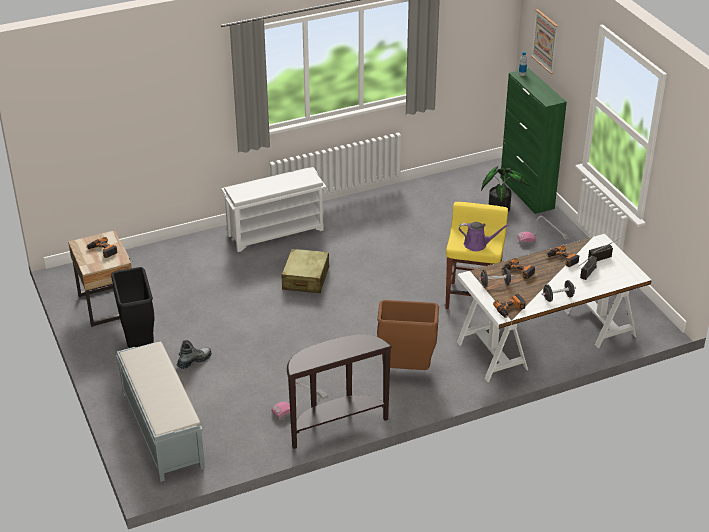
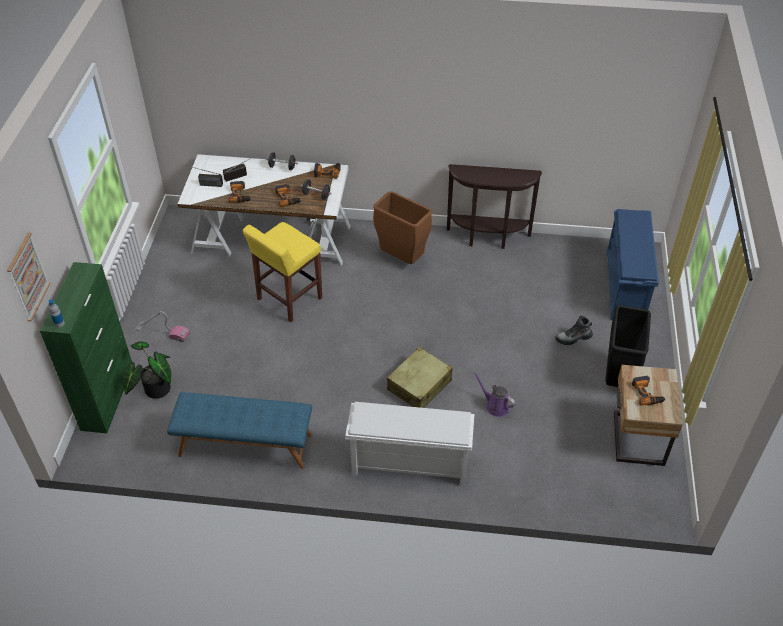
camera: 150 degrees left, 10 degrees up
grey bench [116,342,205,482] -> blue shoe rack [606,209,659,320]
vacuum cleaner [271,381,328,420] -> none
purple watering can [459,222,509,251] -> purple watering can moved to [473,371,515,417]
none -> blue bench [167,392,312,469]

